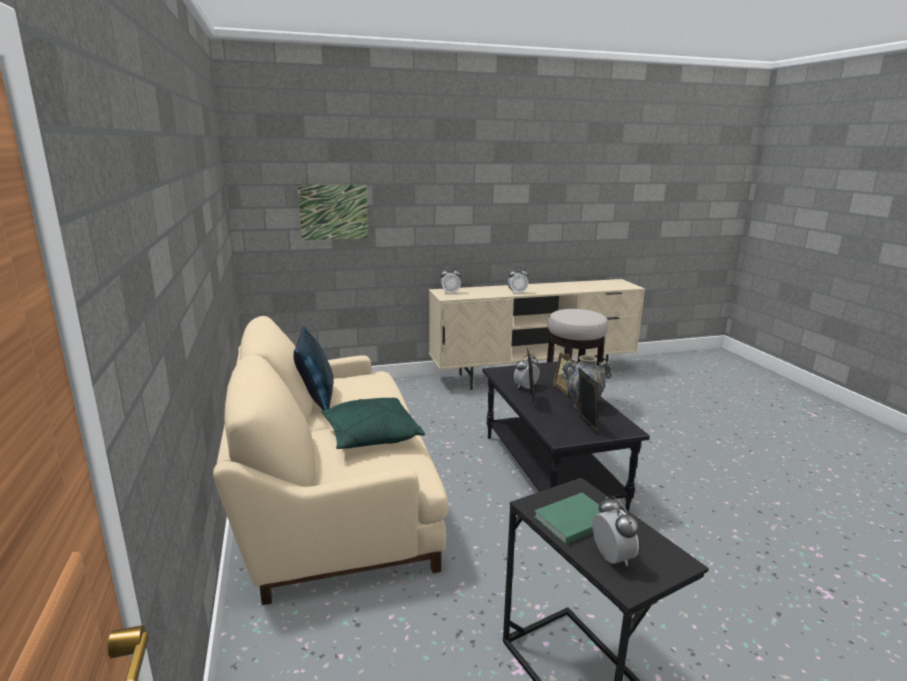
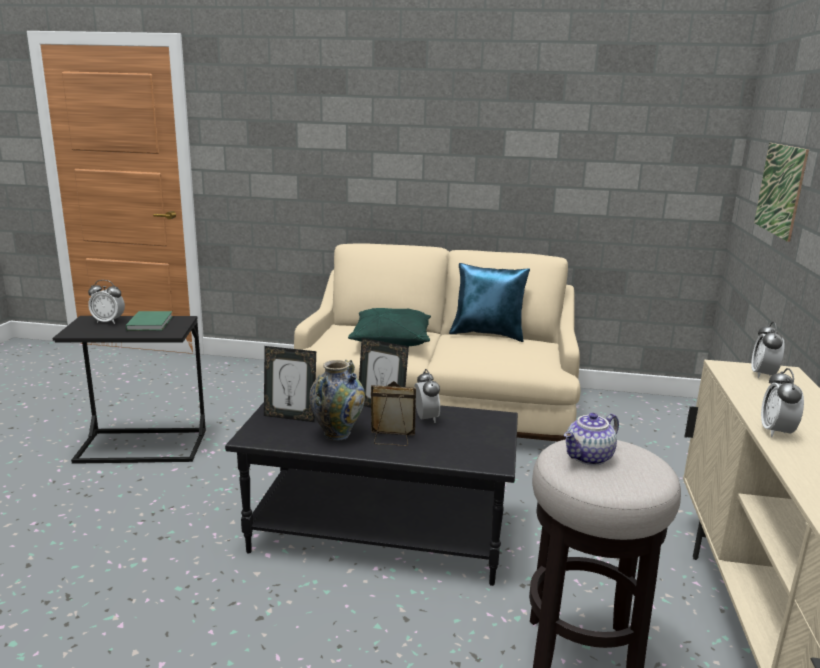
camera: 115 degrees right, 0 degrees up
none -> teapot [564,413,619,465]

